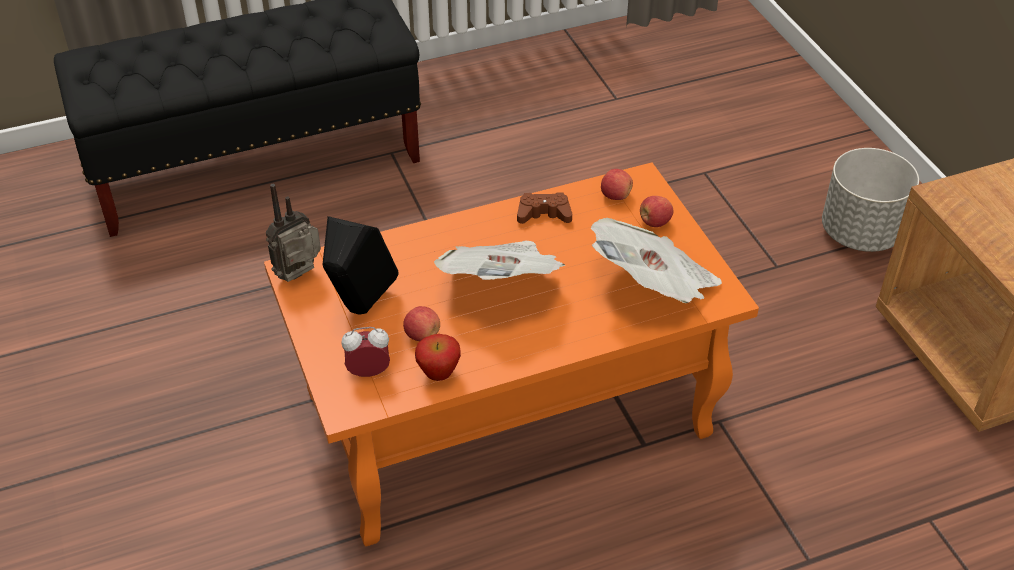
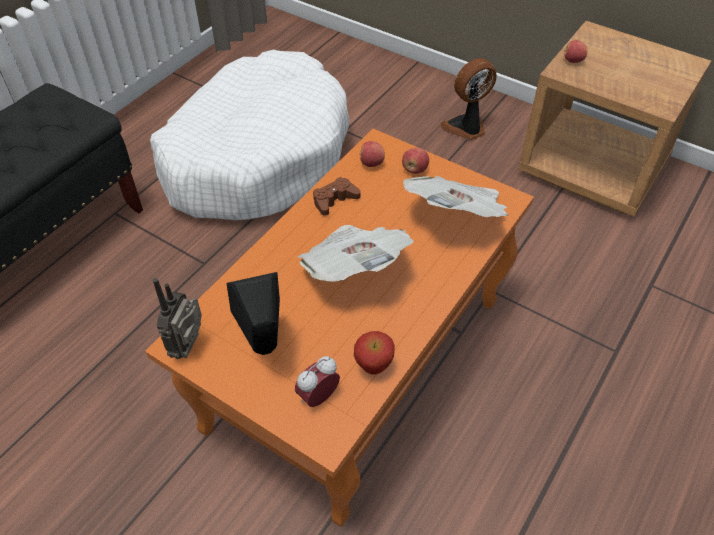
camera: 35 degrees left, 5 degrees up
apple [403,306,440,341] -> apple moved to [564,40,588,63]
grey planter [822,148,919,252] -> fan [441,58,497,140]
none -> white dog bed [150,50,350,220]

